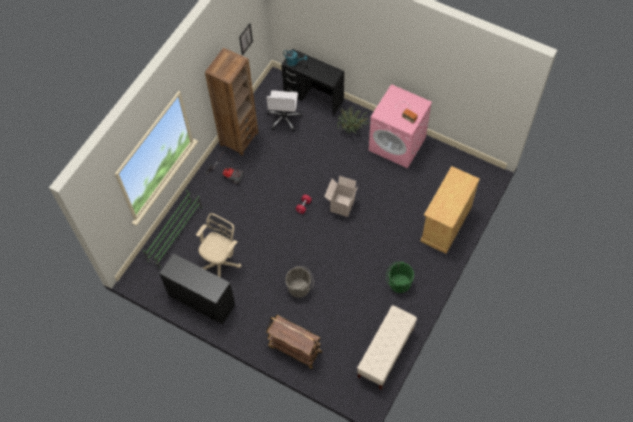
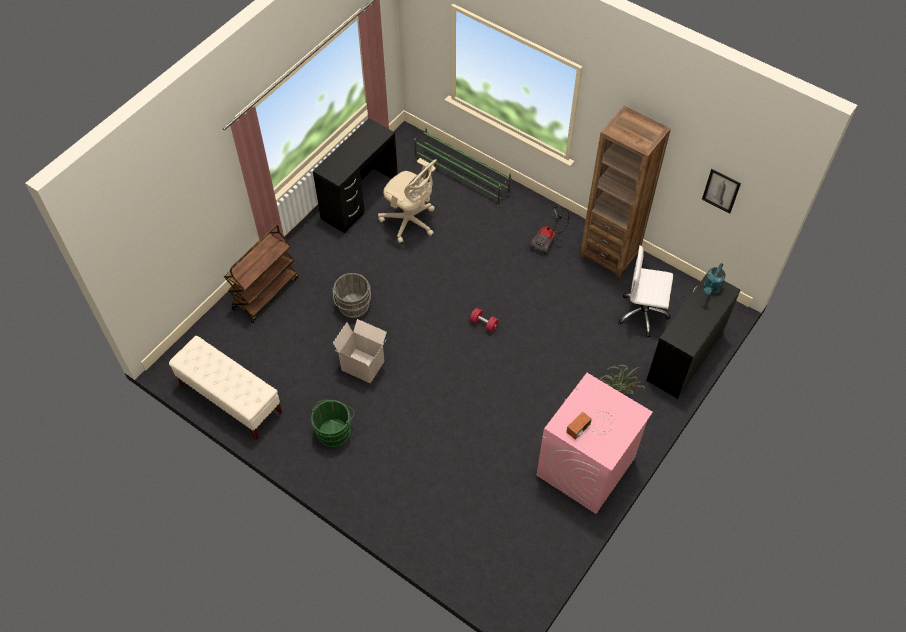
camera: 95 degrees right, 5 degrees down
cardboard box [324,176,358,217] -> cardboard box moved to [333,319,387,383]
beige cabinet [420,166,480,254] -> none

